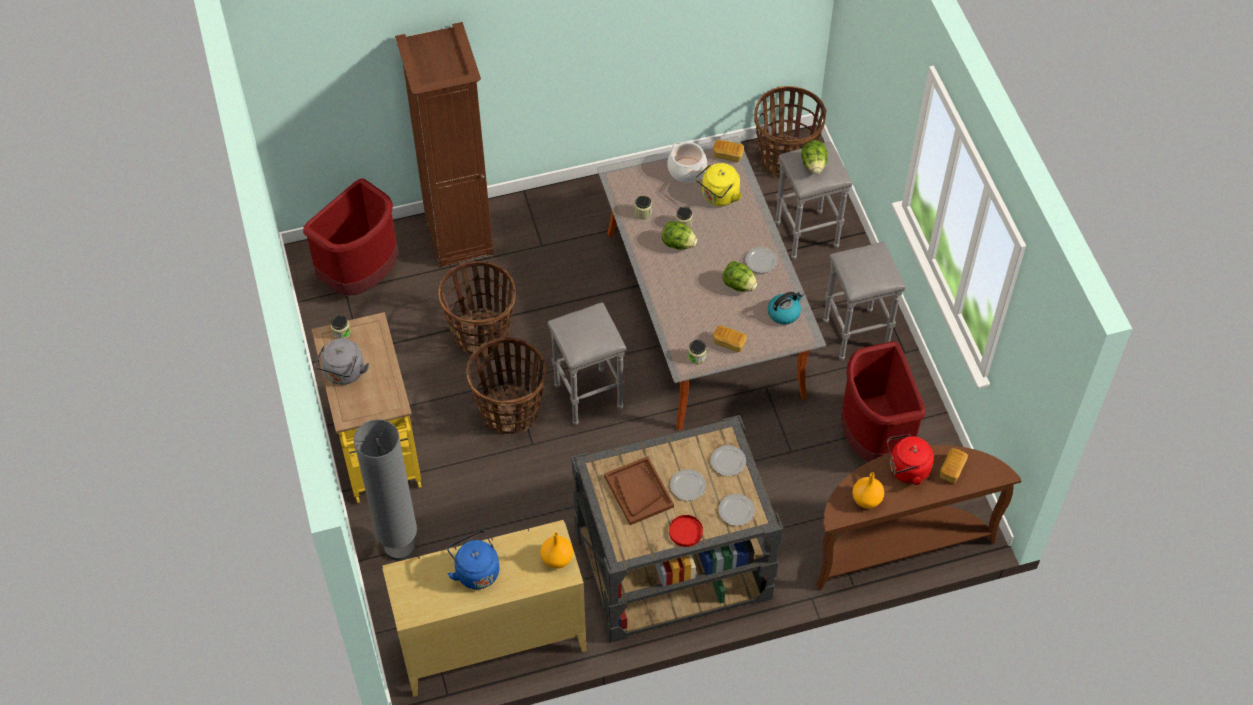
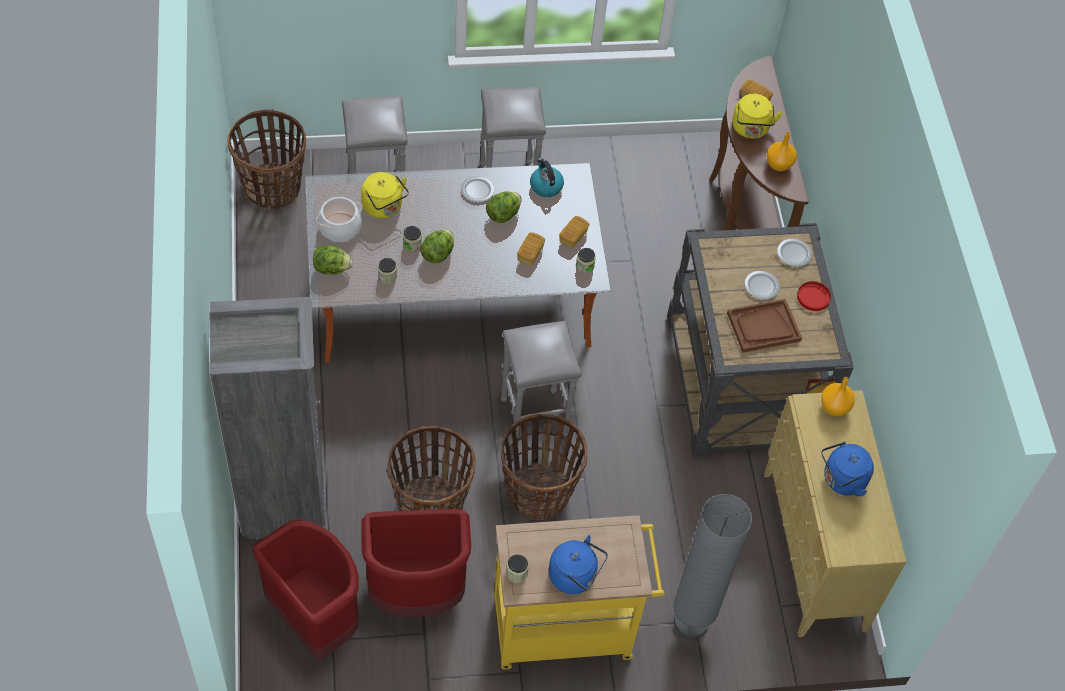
camera: 85 degrees left, 0 degrees up
grey kettle [314,338,369,385] -> blue kettle [549,535,608,594]
brown cabinet [395,22,494,267] -> grey cabinet [209,297,326,539]
plate [711,445,746,476] -> none
bread [713,140,744,162] -> bread moved to [517,232,545,266]
lettuce [801,140,828,174] -> lettuce moved to [313,245,353,275]
red trash can [841,341,926,462] -> red trash can moved to [361,509,471,617]
red kettle [887,434,934,485] -> yellow kettle [732,94,783,139]

